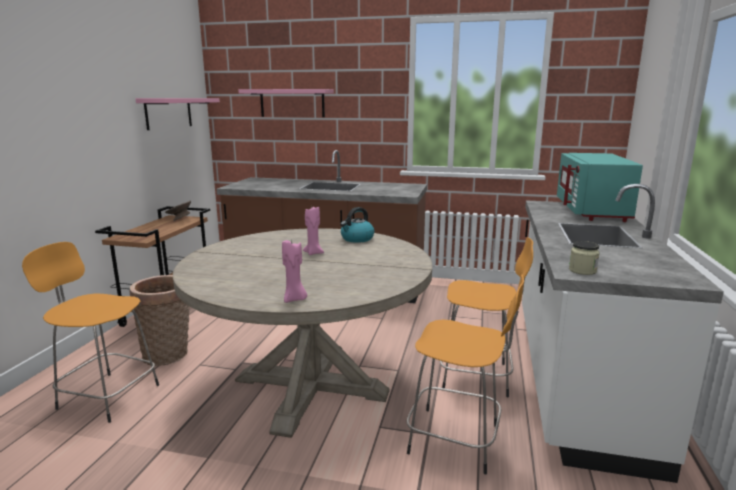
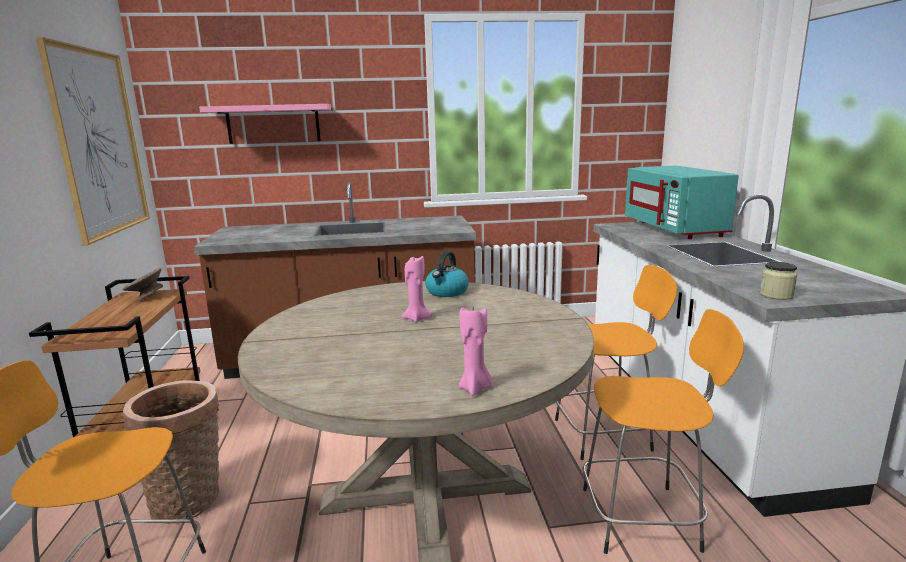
camera: 20 degrees left, 0 degrees up
pink shelf [136,98,220,130] -> picture [36,37,150,245]

